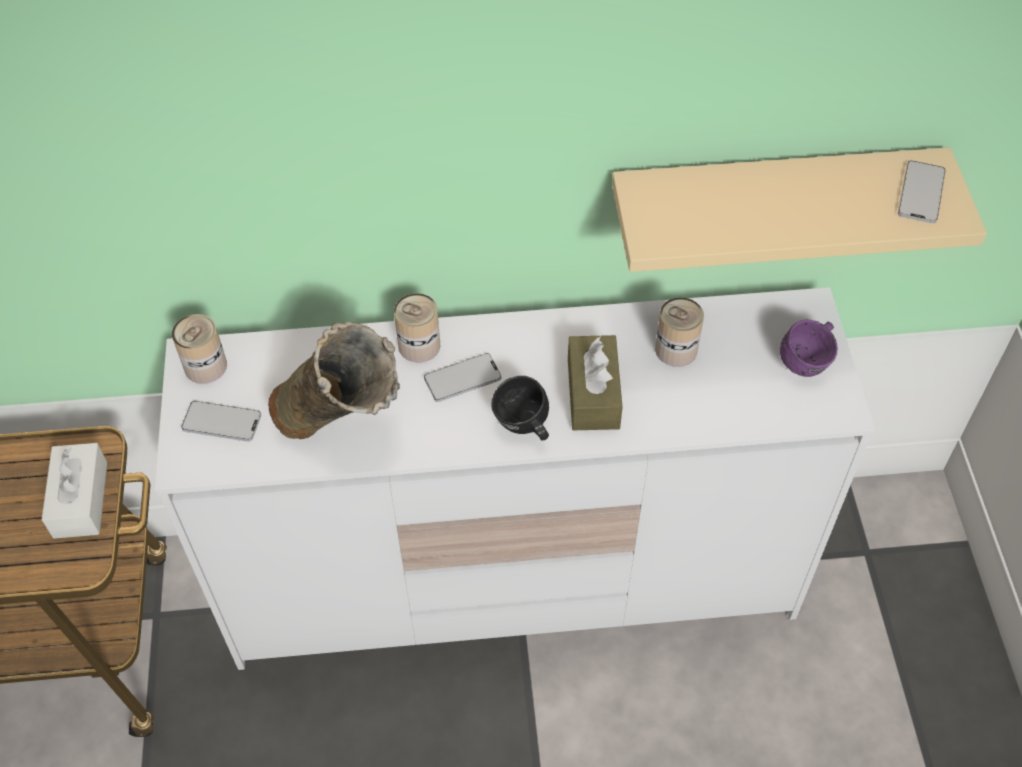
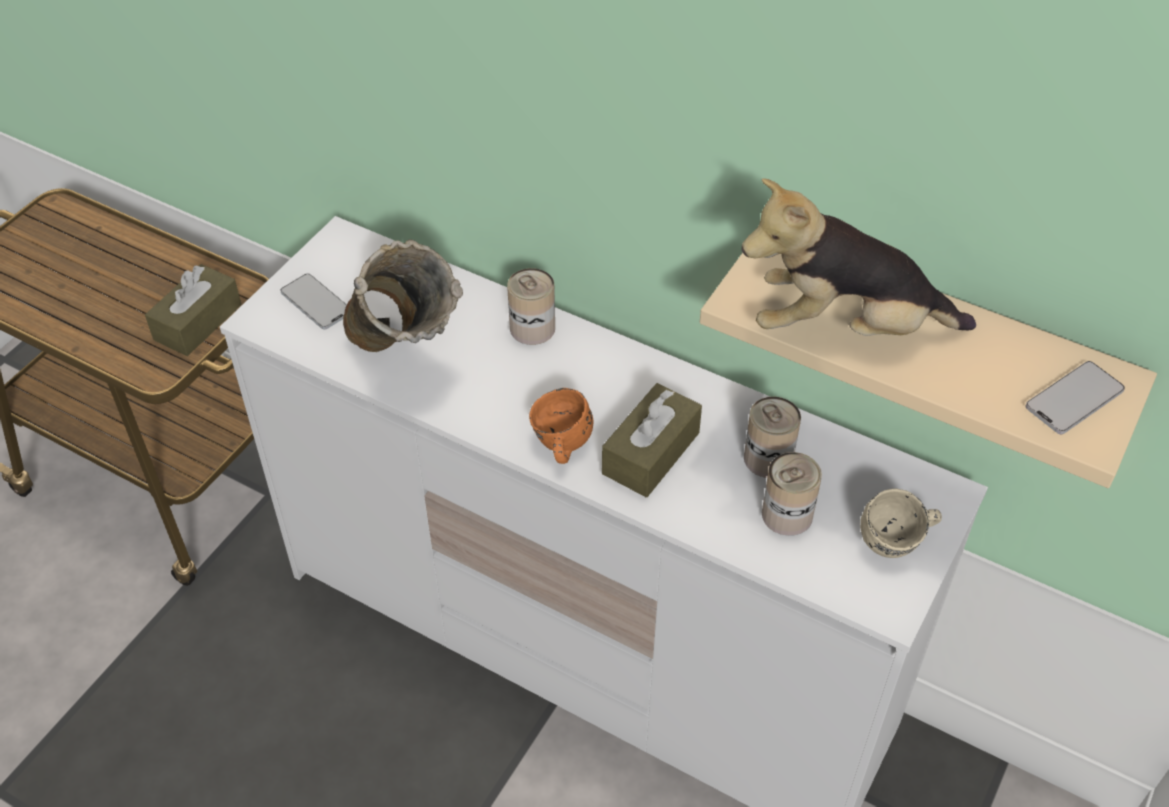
camera: 35 degrees right, 5 degrees down
white tissue box [42,443,107,539] -> brown tissue box [145,264,242,356]
can [172,314,227,384] -> can moved to [762,452,822,536]
phone [424,353,501,402] -> none
black mug [491,376,549,440] -> orange mug [529,388,594,464]
purple mug [780,319,838,377] -> beige mug [860,488,942,558]
none -> plush toy [742,178,976,336]

